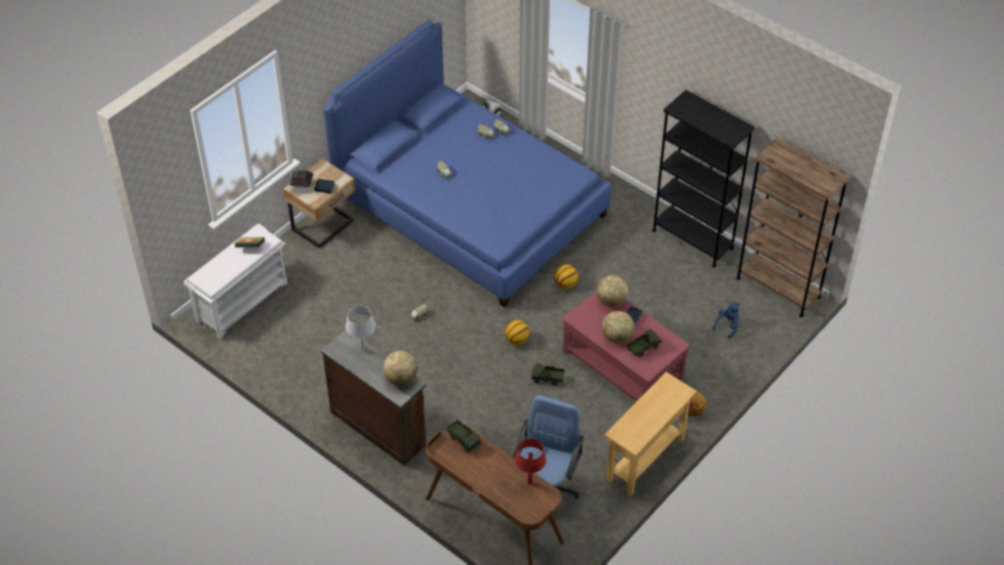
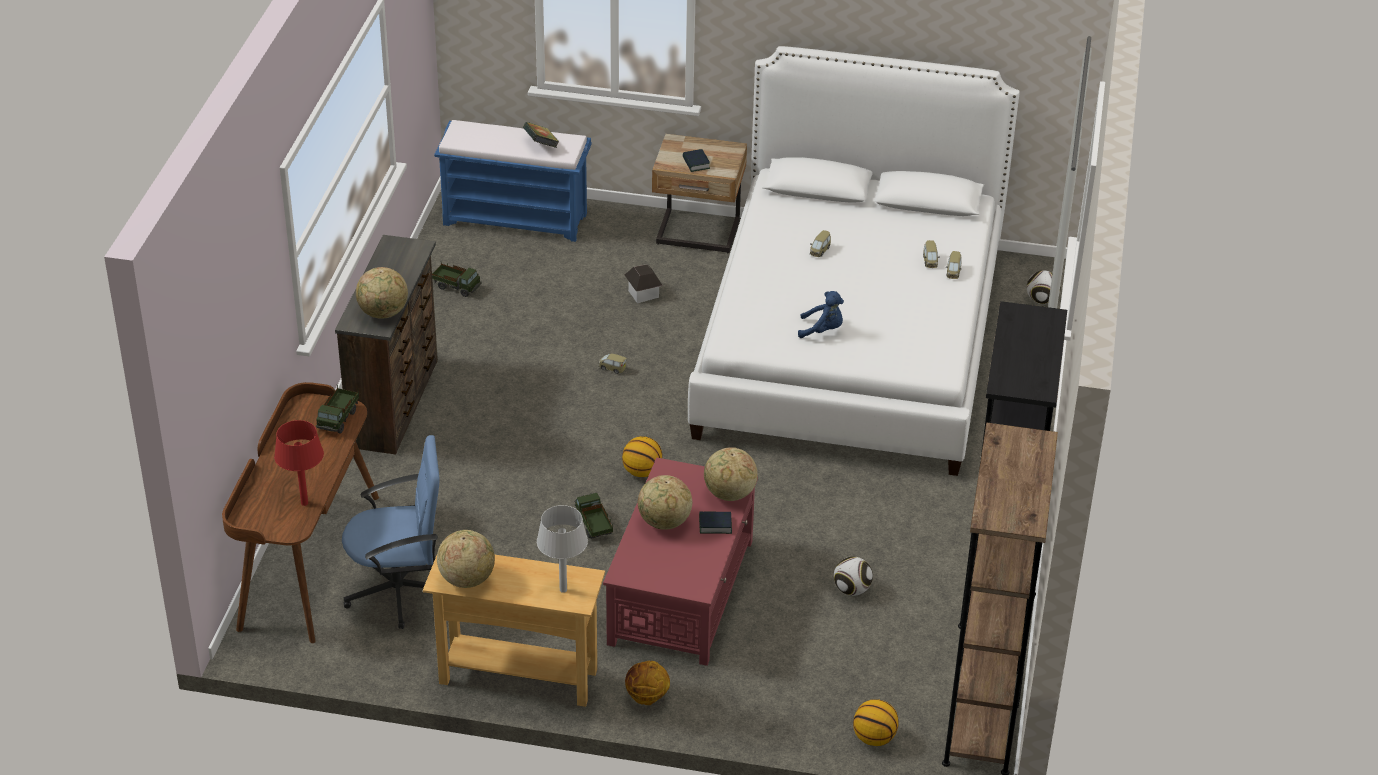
camera: 60 degrees right, 10 degrees down
white bench [184,223,288,339] -> blue bench [434,120,592,242]
toy house [290,170,314,194] -> toy house moved to [625,265,663,303]
blue bed [323,20,611,307] -> white bed [688,46,1020,476]
grey table lamp [346,306,376,352] -> grey table lamp moved to [537,505,588,593]
basketball [554,264,578,289] -> basketball moved to [853,699,899,746]
toy truck [627,329,661,357] -> toy truck moved to [432,263,482,297]
blue plush toy [713,302,740,339] -> blue plush toy moved to [798,291,844,338]
none -> globe [437,530,495,588]
none -> football [834,557,873,596]

